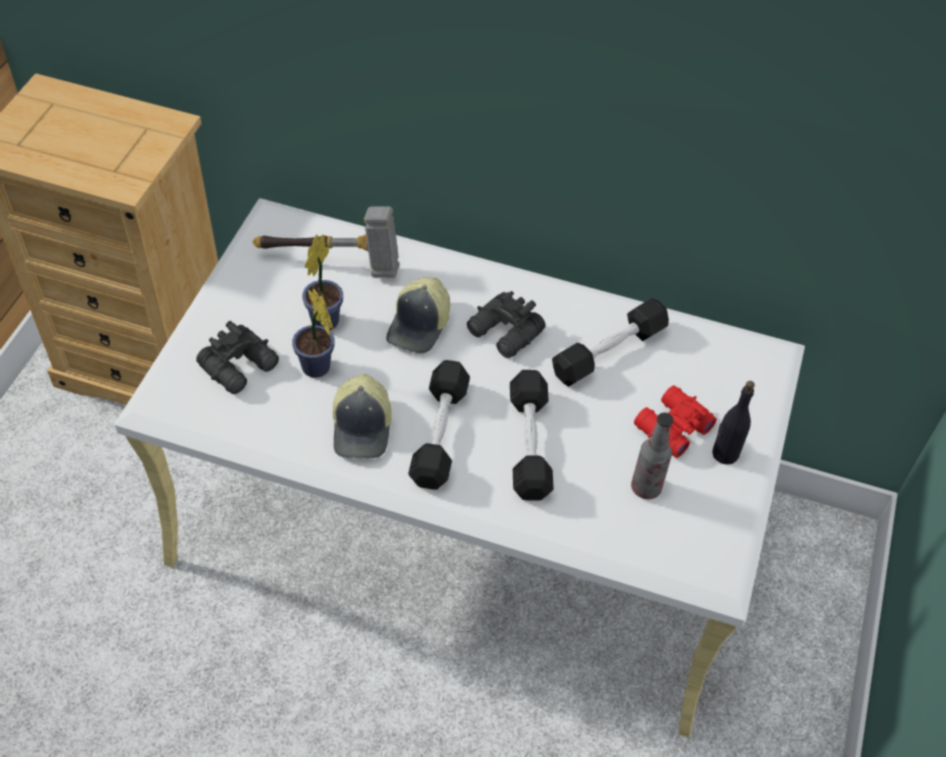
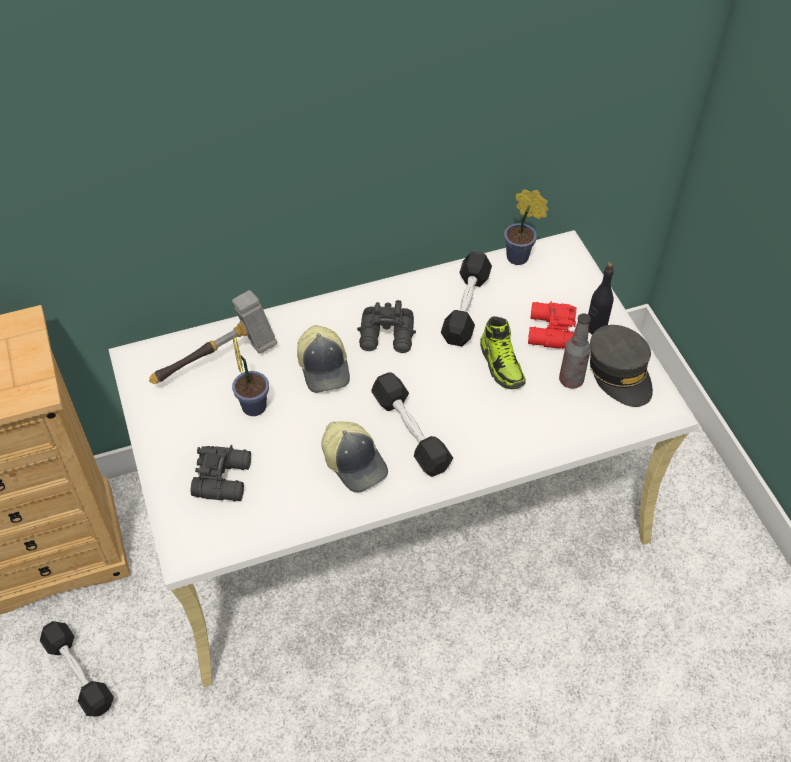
camera: 35 degrees left, 0 degrees up
potted plant [292,289,335,378] -> potted plant moved to [504,189,548,265]
black dumbbell [510,370,554,501] -> black dumbbell moved to [40,621,114,717]
none -> shoe [480,316,526,389]
none -> grey cap [590,325,653,407]

